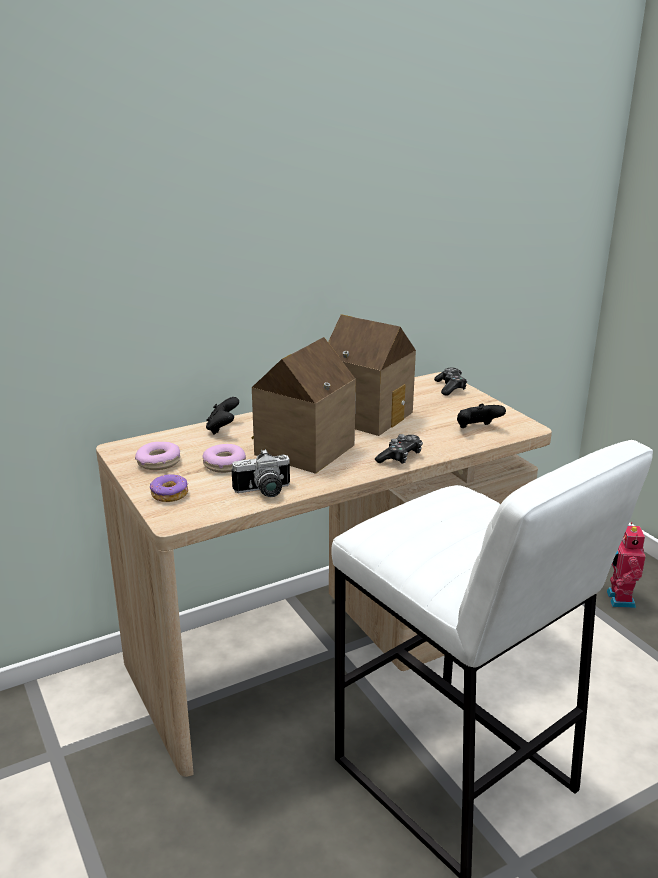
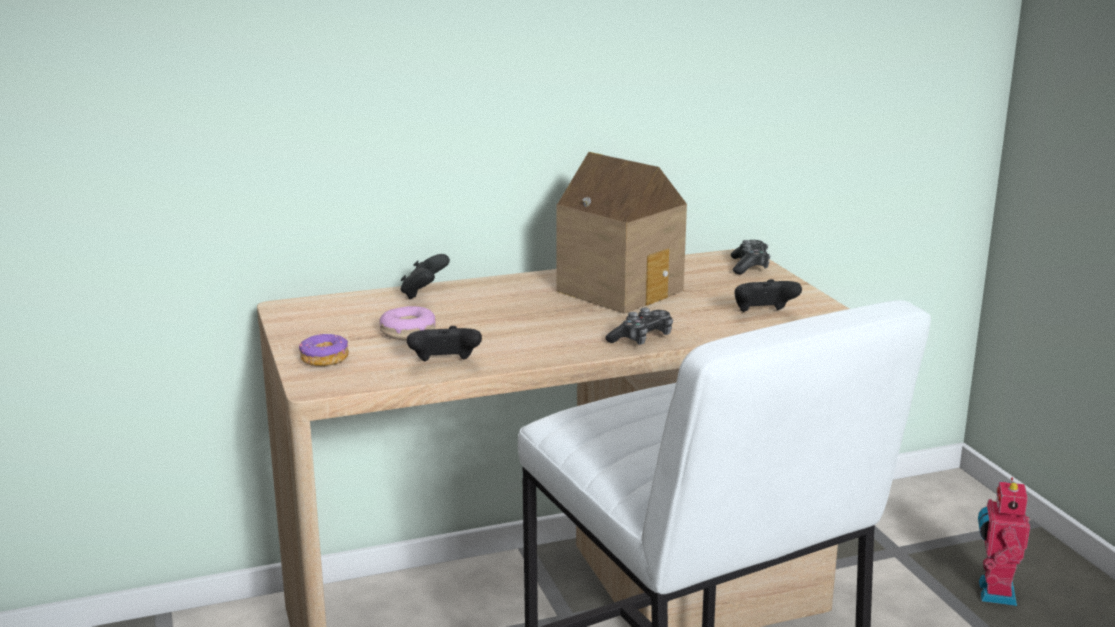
camera: 10 degrees right, 5 degrees down
donut [135,442,180,470] -> none
camera [231,449,290,497] -> black game controller [407,326,482,361]
toy house [252,337,356,474] -> none

